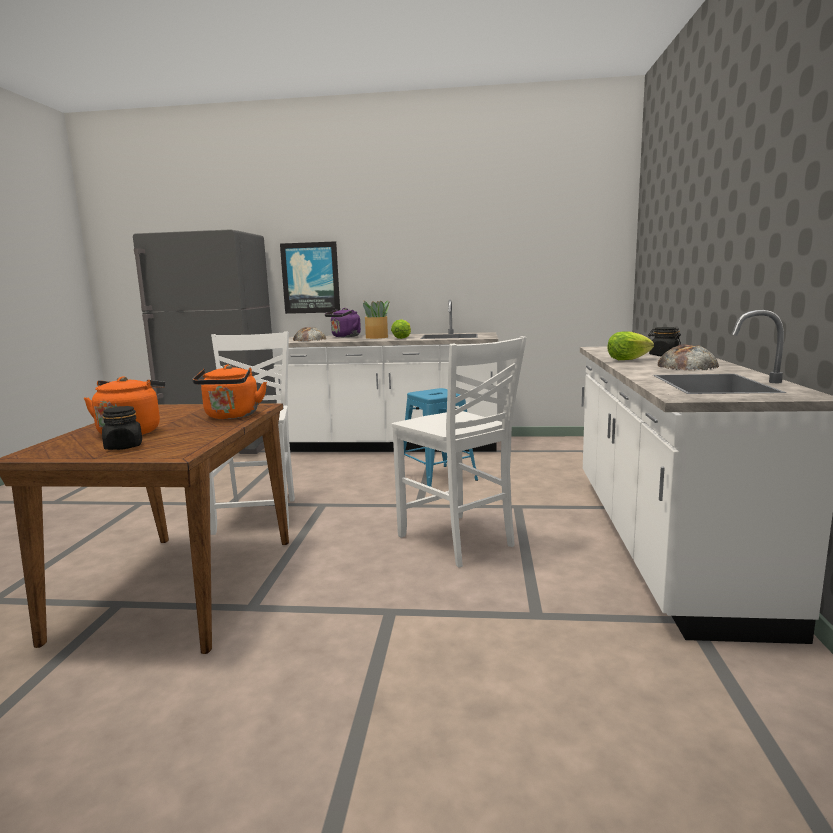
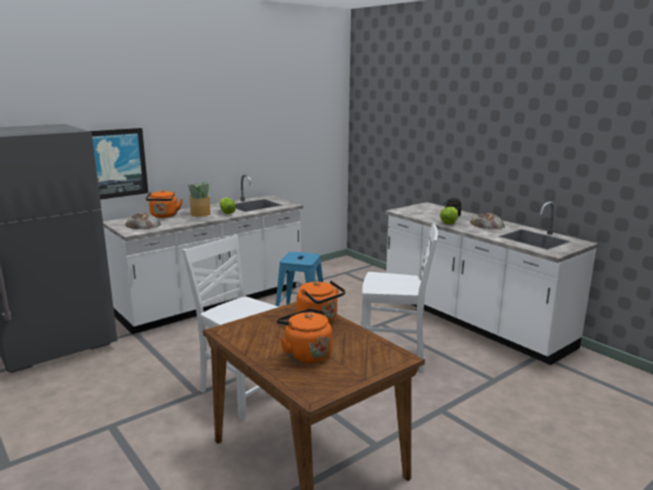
camera: 45 degrees left, 5 degrees up
black jar [102,406,142,450] -> none
purple kettle [325,308,361,337] -> orange kettle [146,190,183,218]

